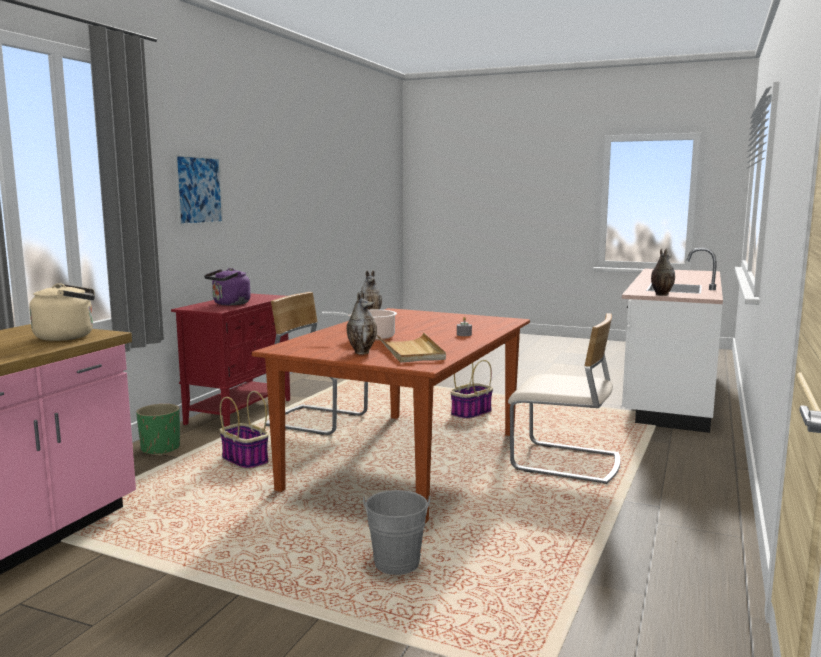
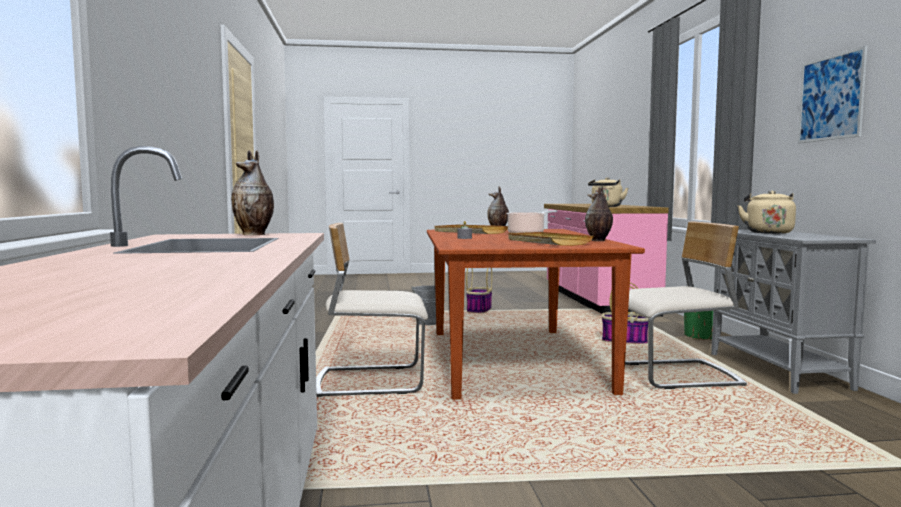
camera: 150 degrees right, 5 degrees down
red cabinet [171,293,290,427] -> grey cabinet [711,230,876,394]
purple kettle [204,268,250,305] -> beige kettle [737,190,796,234]
basket [450,360,493,419] -> basket moved to [466,268,492,313]
none -> beige tray [508,232,594,246]

